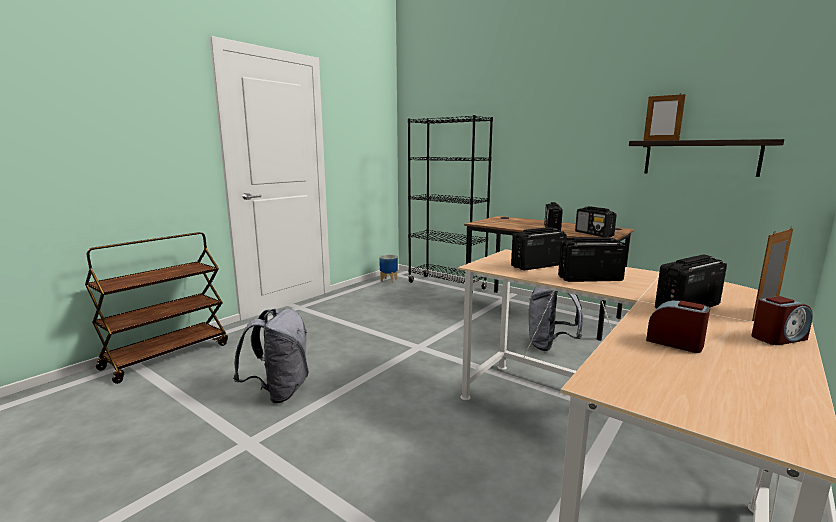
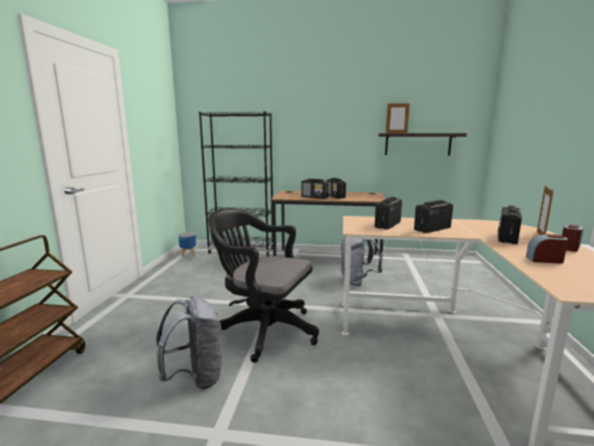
camera: 30 degrees left, 0 degrees up
radio [575,206,617,237] -> radio moved to [301,179,328,199]
none -> black office chair [208,208,319,363]

